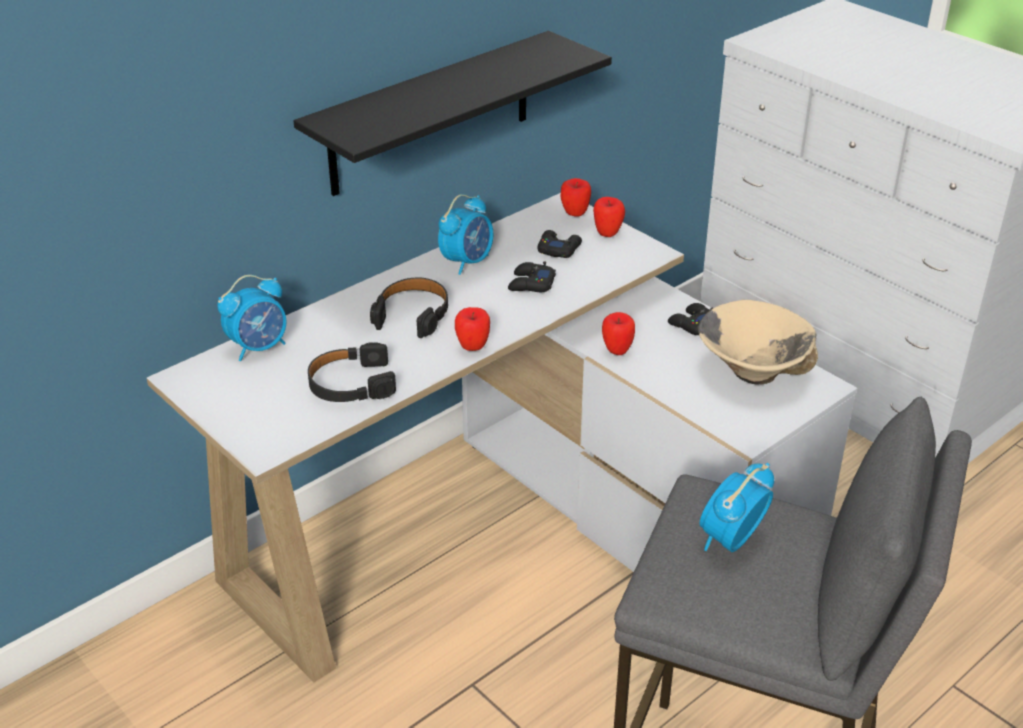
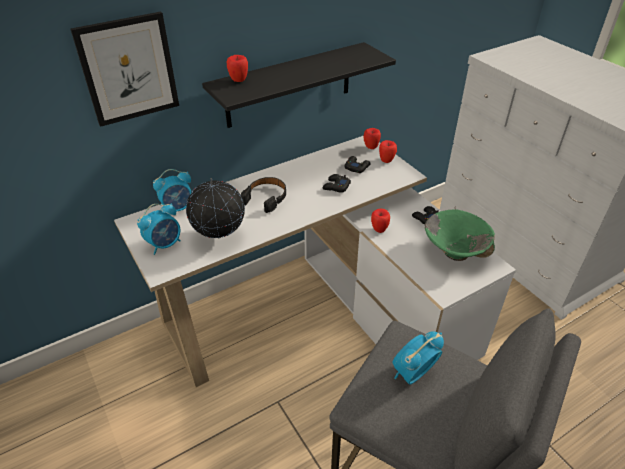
camera: 10 degrees right, 5 degrees up
black headphones [308,342,396,402] -> globe [186,178,245,238]
alarm clock [438,194,493,275] -> alarm clock moved to [137,204,181,255]
apple [455,307,490,351] -> apple moved to [227,55,248,82]
beige bowl [698,300,818,385] -> green bowl [425,209,495,261]
none -> picture [70,12,179,127]

